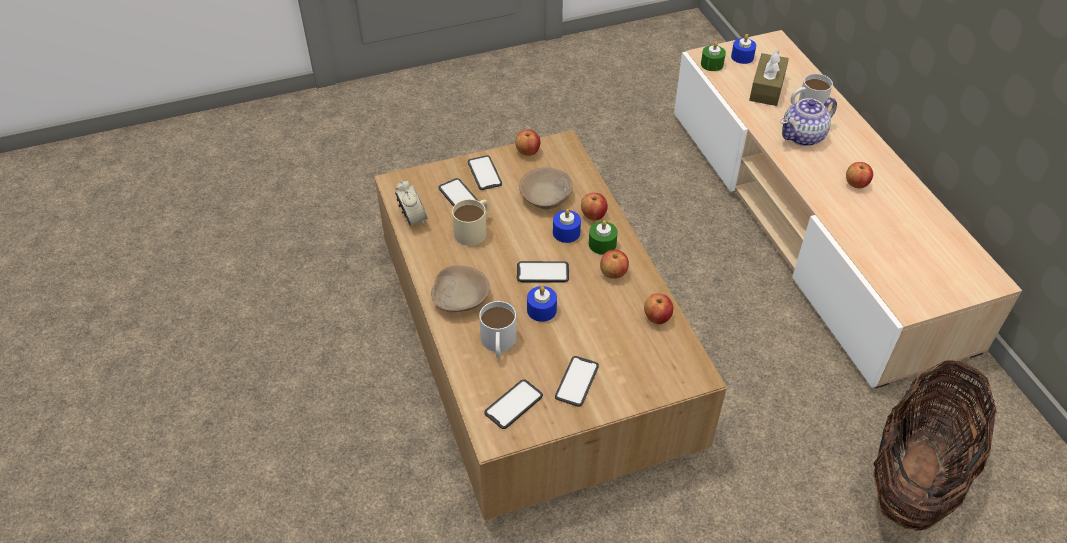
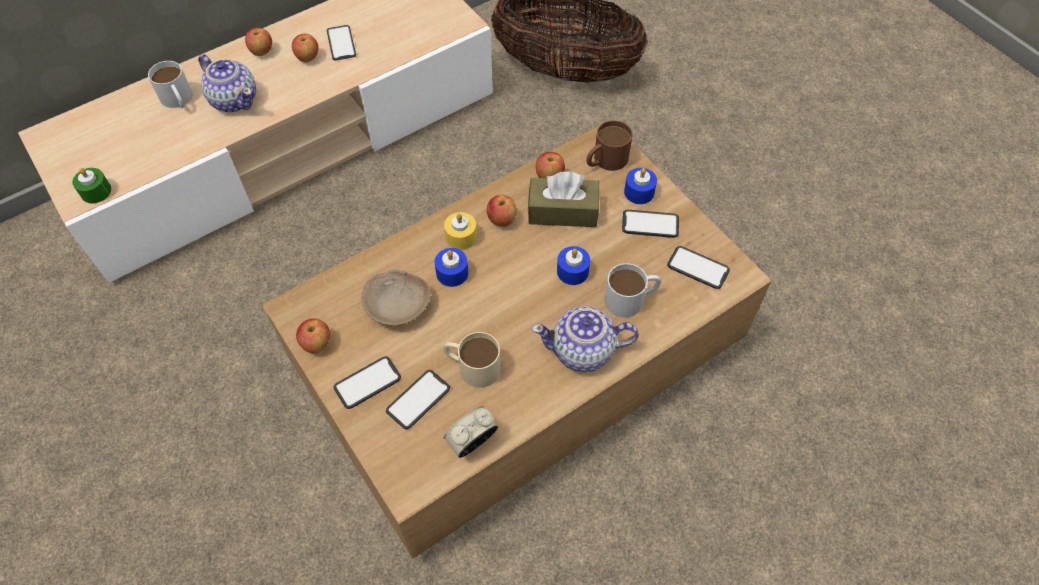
camera: 105 degrees left, 10 degrees up
beige bowl [431,265,490,312] -> teapot [531,306,639,372]
phone [517,261,569,283] -> phone moved to [327,25,356,61]
apple [581,192,608,220] -> apple moved to [245,28,272,56]
green candle [589,220,618,255] -> yellow candle [444,212,477,250]
blue candle [731,34,756,64] -> blue candle moved to [624,168,657,204]
brown tissue box [749,49,789,106] -> brown tissue box moved to [528,171,599,227]
none -> brown mug [587,120,633,171]

